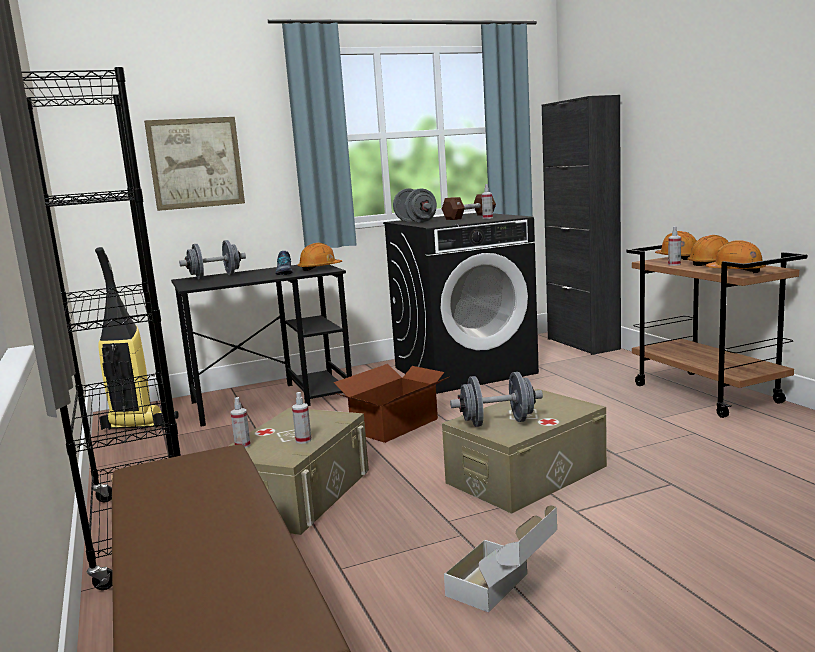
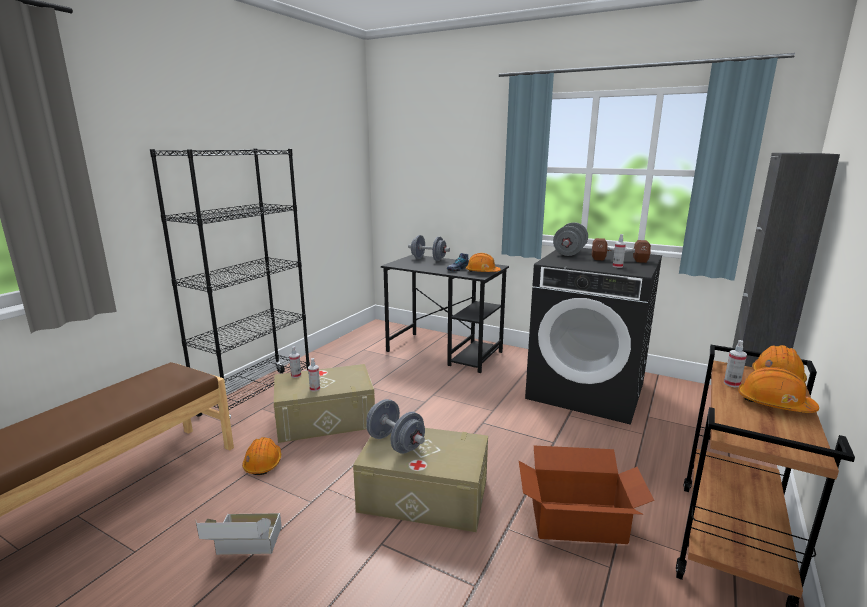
camera: 50 degrees right, 5 degrees up
vacuum cleaner [95,247,179,430] -> none
picture [144,117,245,211] -> none
cardboard box [334,364,449,443] -> cardboard box moved to [519,446,654,544]
orange hard hat [706,240,766,273] -> orange hard hat moved to [242,437,281,475]

